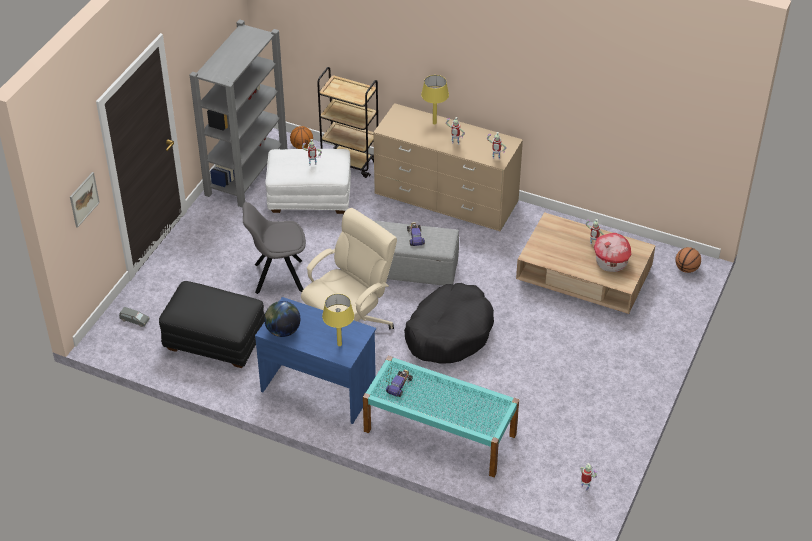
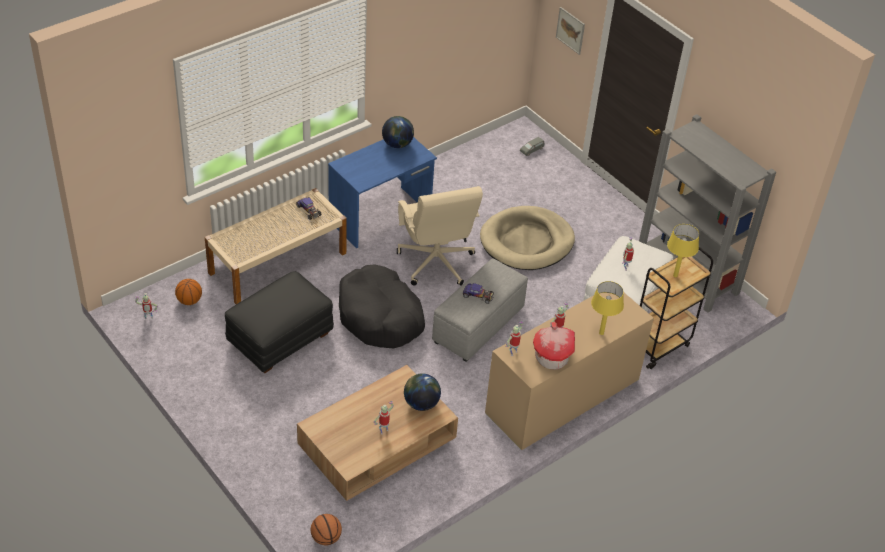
camera: 115 degrees right, 0 degrees up
black ottoman [159,281,265,368] -> black ottoman moved to [225,271,334,373]
grey chair [242,202,306,294] -> beige dog bed [480,206,575,270]
basketball [290,126,313,149] -> basketball moved to [175,279,202,305]
yellow table lamp [322,294,354,346] -> yellow table lamp moved to [667,224,699,277]
turquoise bench [363,356,519,478] -> beige bench [205,188,347,304]
toy house [594,233,631,272] -> toy house moved to [533,322,575,370]
none -> globe [404,373,441,411]

